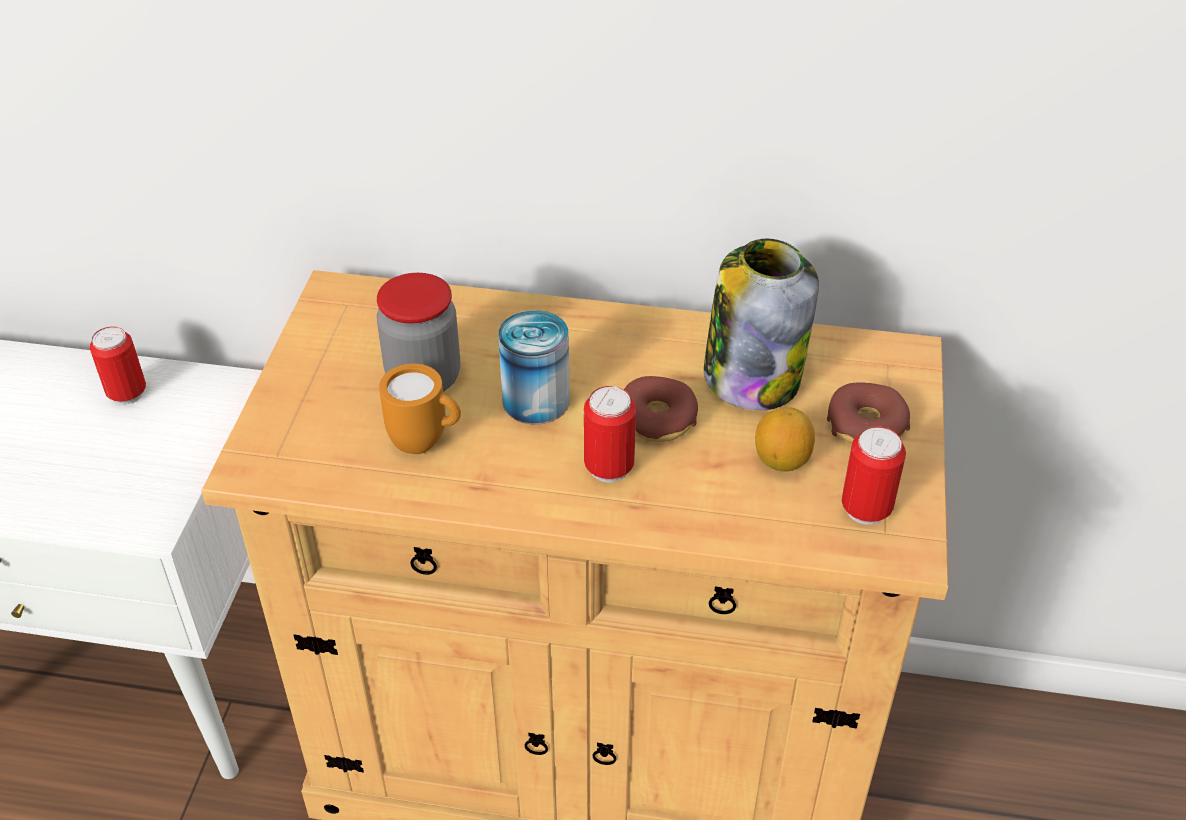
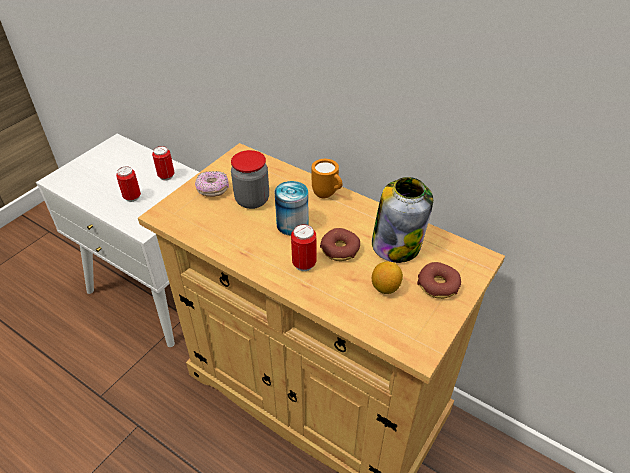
camera: 25 degrees right, 0 degrees up
orange mug [379,364,461,454] -> orange mug moved to [312,159,343,199]
can [842,426,906,525] -> can moved to [116,166,141,202]
none -> donut [195,171,229,197]

